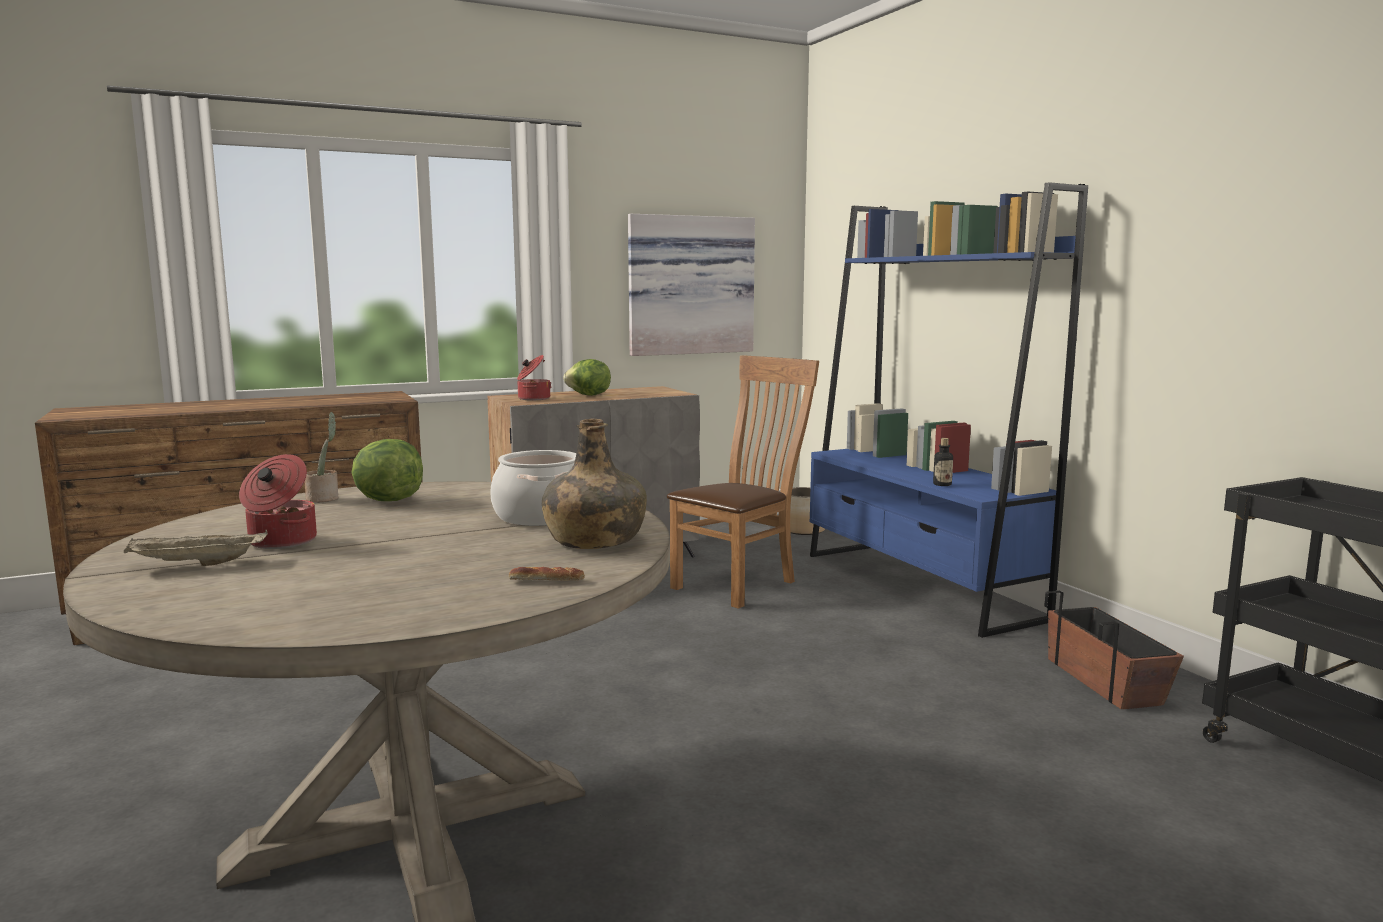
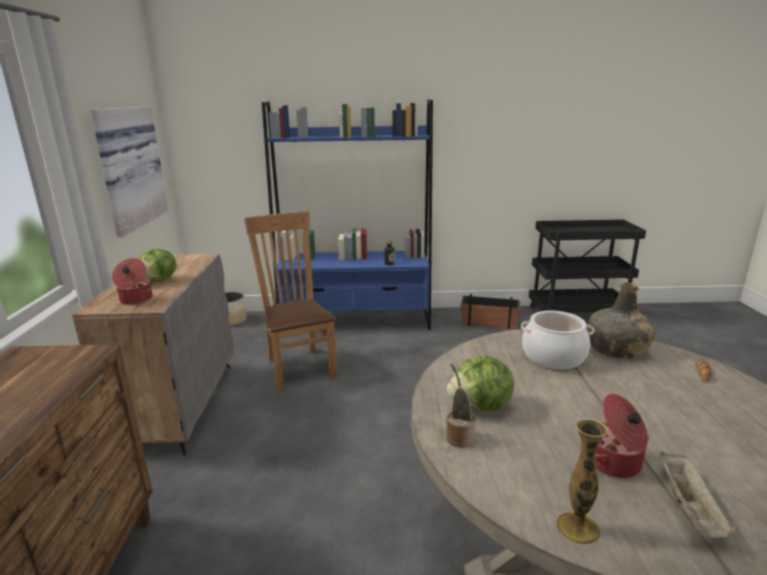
camera: 65 degrees left, 10 degrees up
none -> vase [556,419,608,545]

